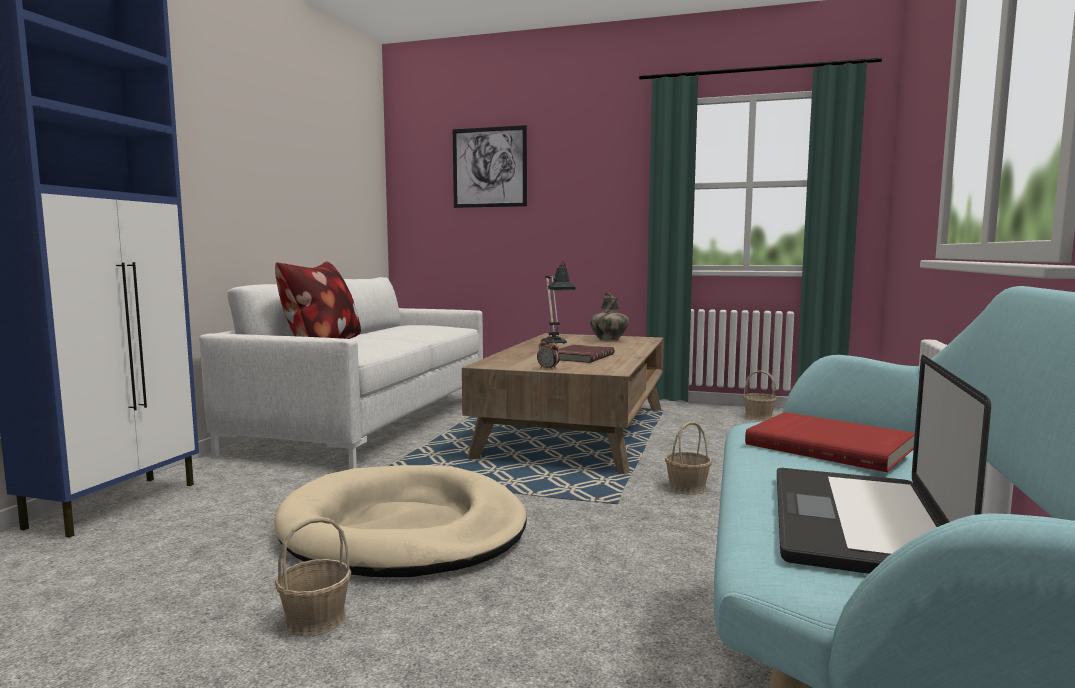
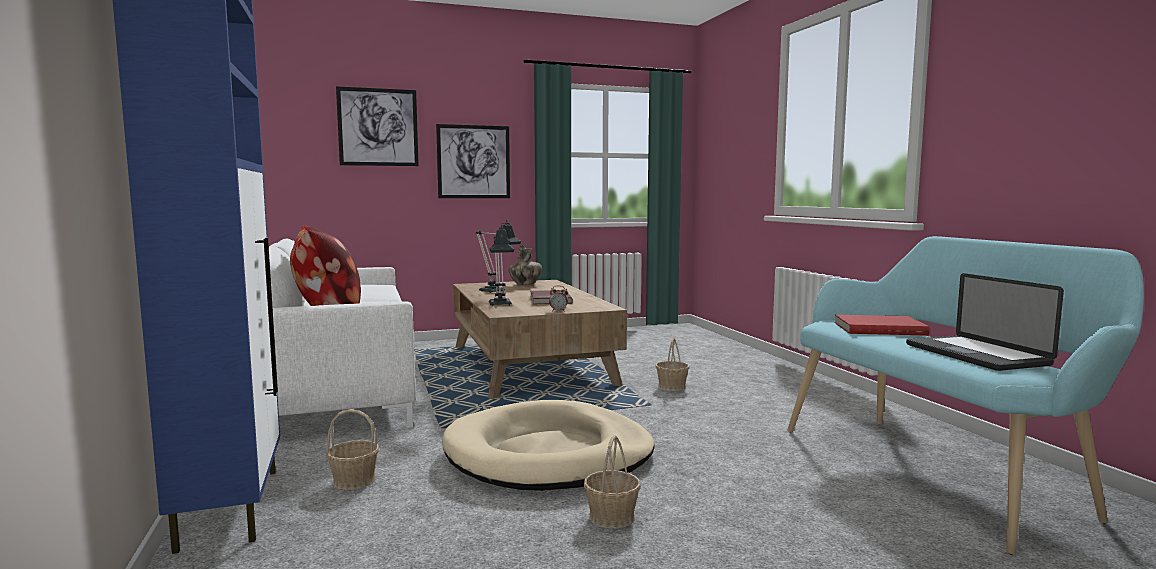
camera: 35 degrees left, 0 degrees up
basket [743,370,777,421] -> basket moved to [326,409,379,490]
none -> picture [436,124,510,198]
none -> table lamp [489,223,514,306]

